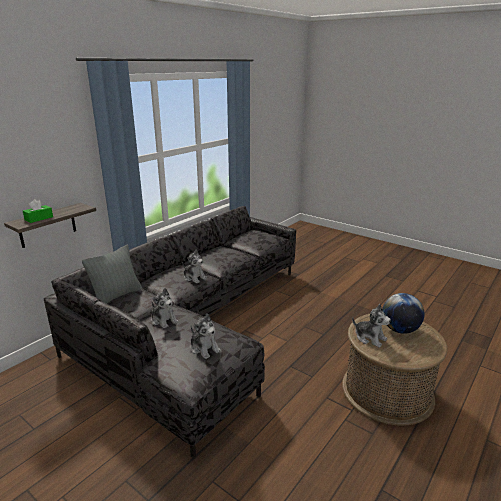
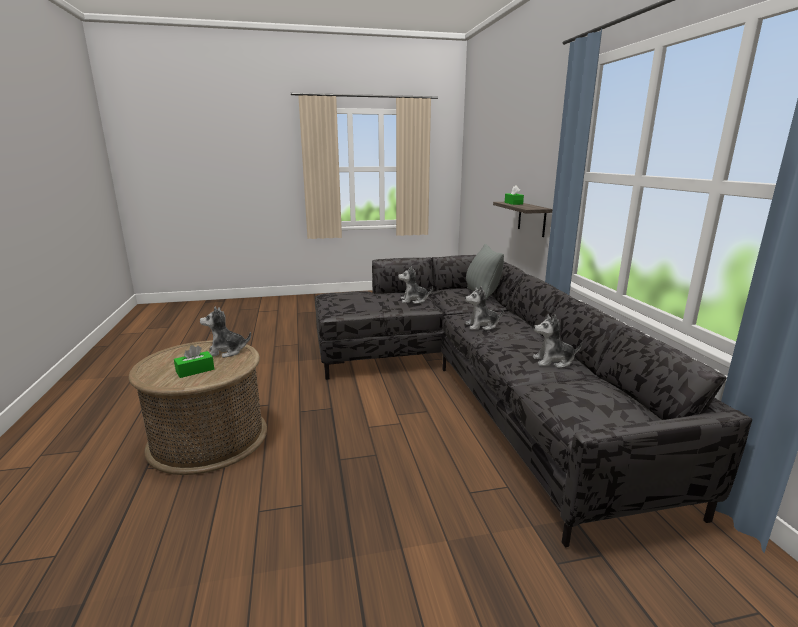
camera: 130 degrees right, 5 degrees down
plush toy [190,313,221,359] -> plush toy moved to [533,314,582,368]
globe [382,293,425,334] -> green tissue box [174,345,214,378]

